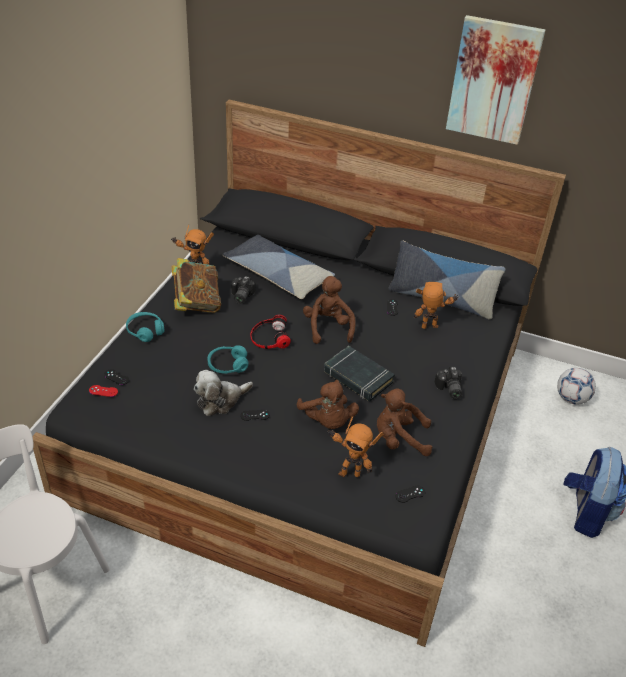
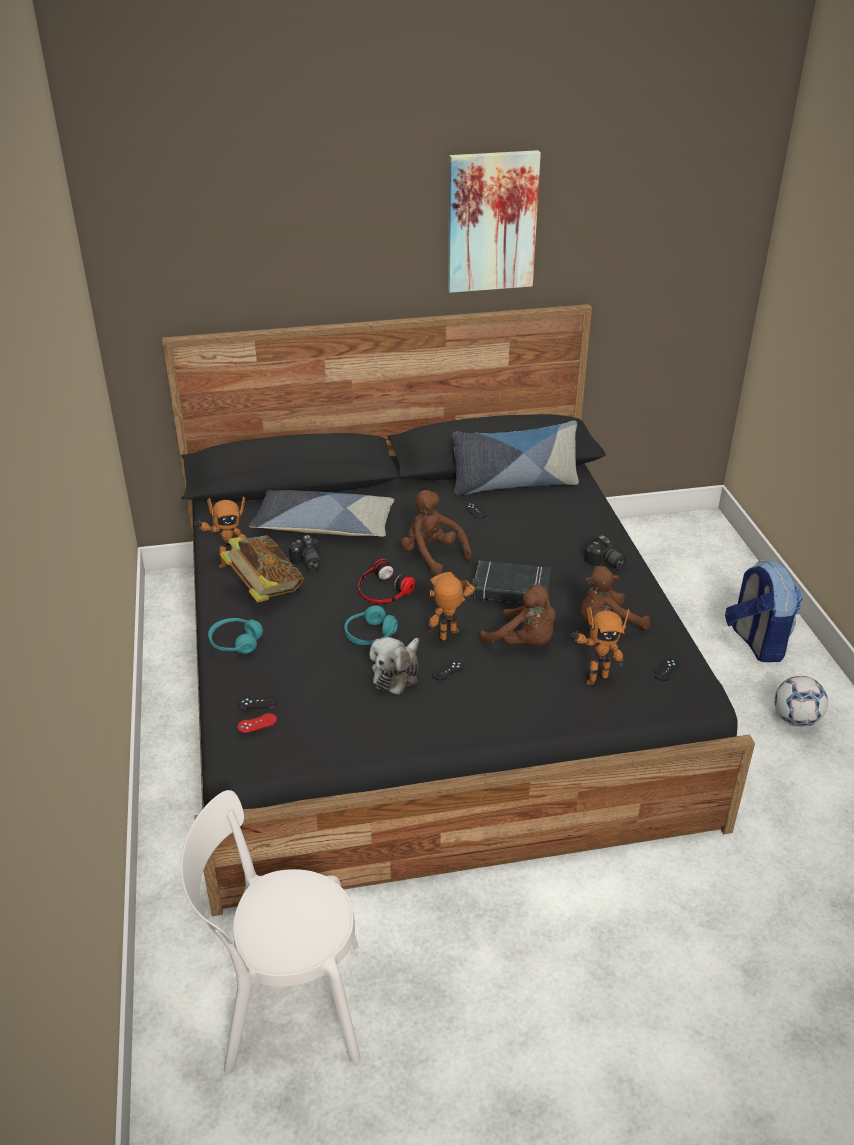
camera: 30 degrees left, 5 degrees down
toy robot [414,282,459,329] -> toy robot moved to [428,572,479,640]
football [557,368,596,405] -> football moved to [774,676,828,727]

